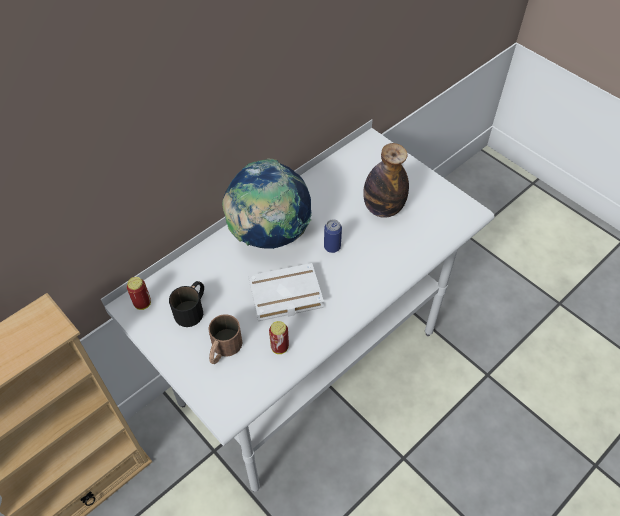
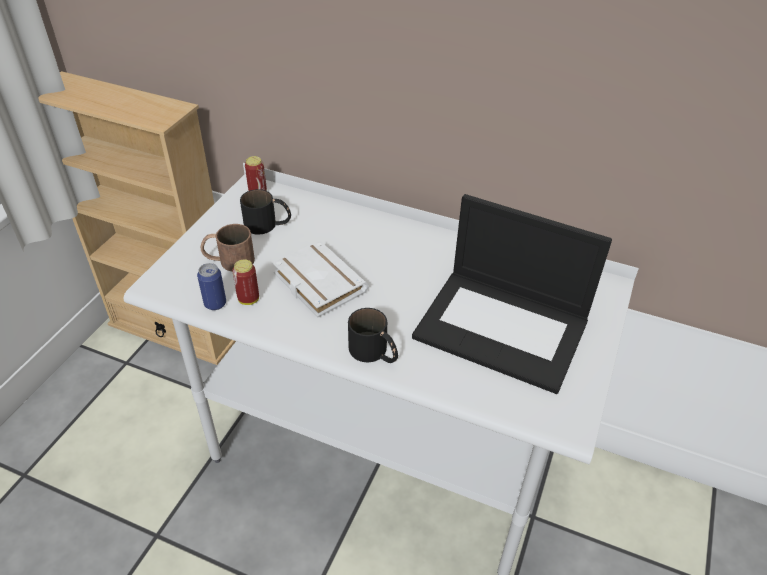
camera: 65 degrees right, 10 degrees down
globe [222,158,312,249] -> none
can [324,219,342,253] -> can moved to [197,263,226,310]
bottle [363,143,409,218] -> laptop [412,194,612,394]
none -> black mug [348,308,398,363]

